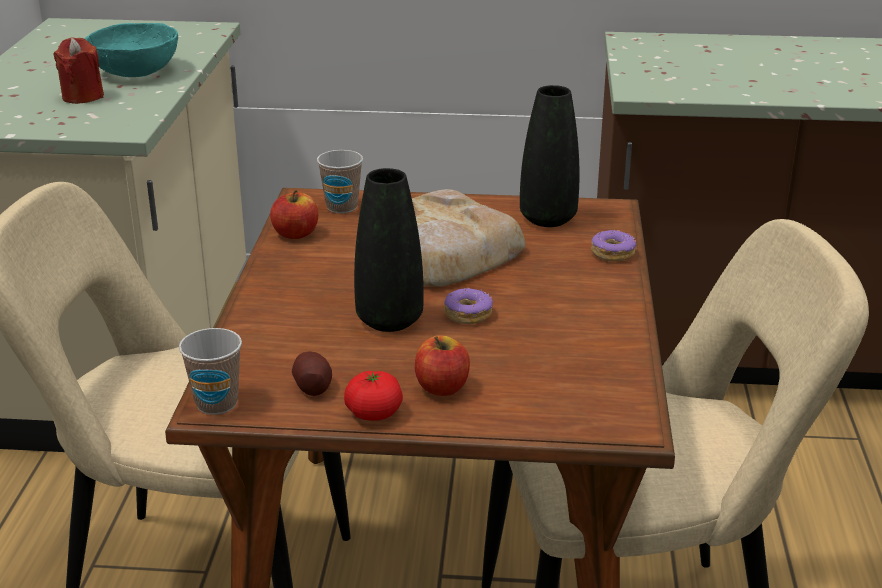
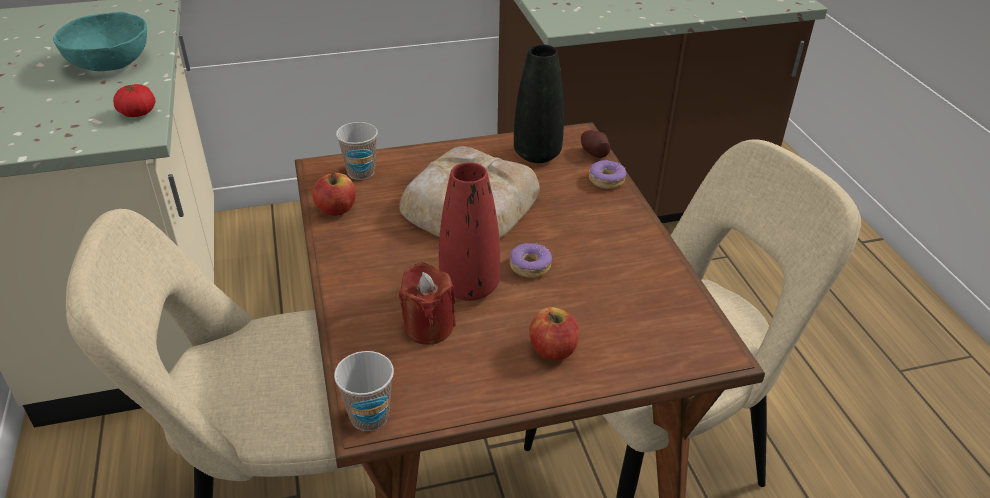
camera: 20 degrees left, 10 degrees up
red candle [53,37,104,104] -> red candle moved to [399,262,456,345]
potato [292,351,332,396] -> potato moved to [581,130,611,158]
tomato [344,371,403,421] -> tomato moved to [113,84,155,117]
black vase [354,168,424,332] -> red vase [439,162,500,301]

